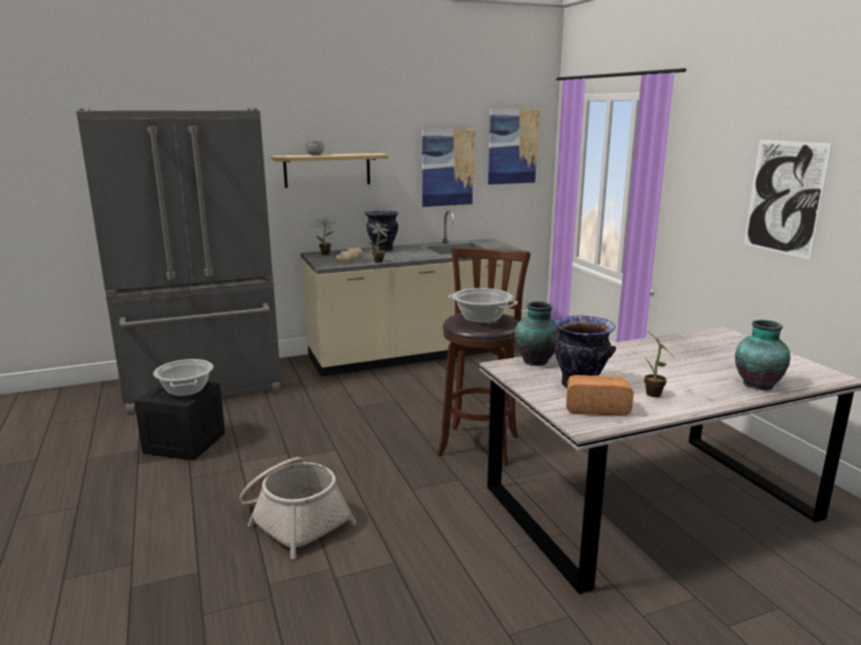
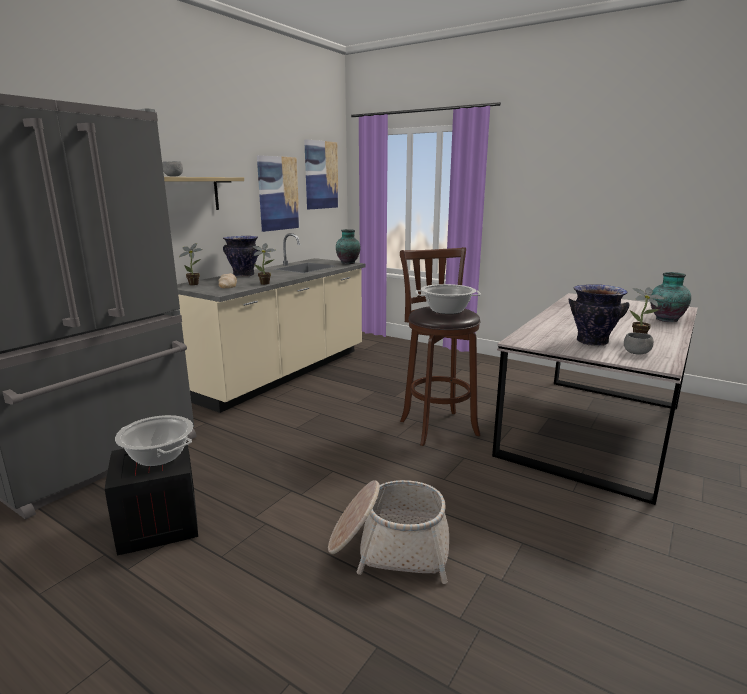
camera: 35 degrees left, 0 degrees up
vase [515,301,558,366] -> vase moved to [336,229,361,264]
bread [566,375,634,416] -> grey bowl [624,333,654,355]
picture [744,140,832,260] -> none

